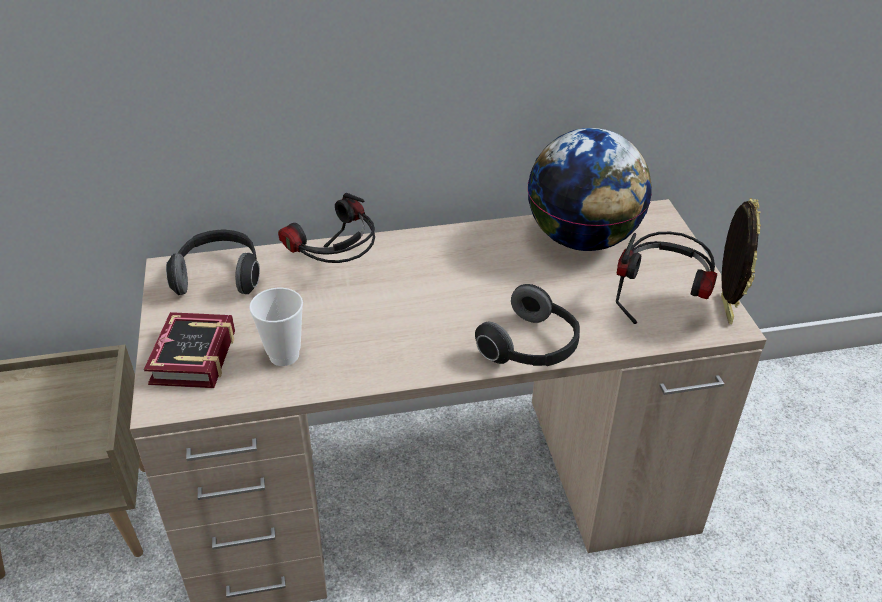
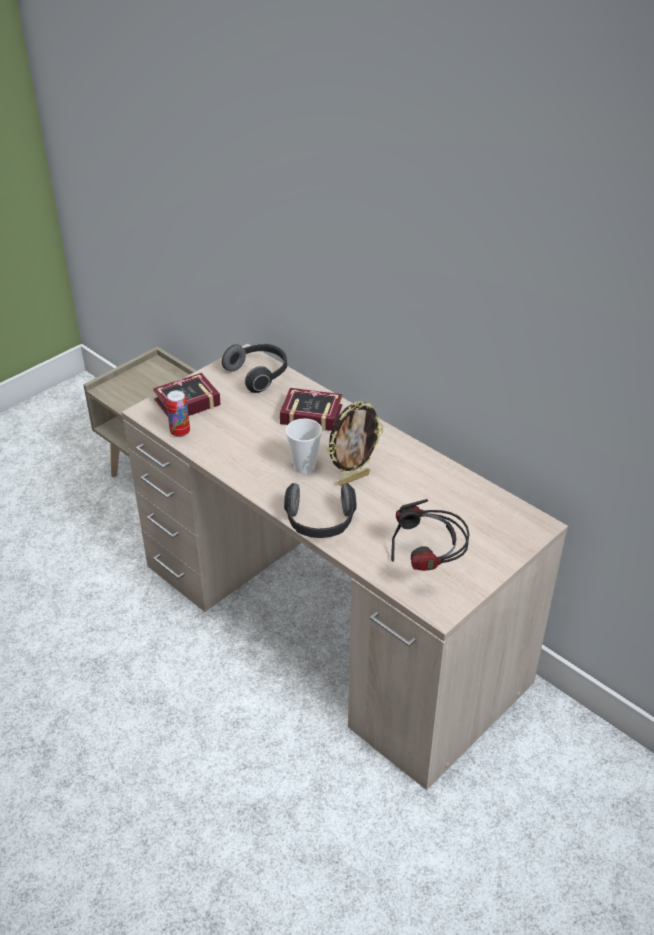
camera: 55 degrees right, 0 degrees up
cup [249,288,303,366] -> cup moved to [286,418,322,474]
headphones [278,193,375,263] -> book [280,388,342,431]
globe [528,128,652,251] -> none
picture frame [721,198,761,324] -> picture frame moved to [327,401,383,486]
none -> can [166,390,190,437]

